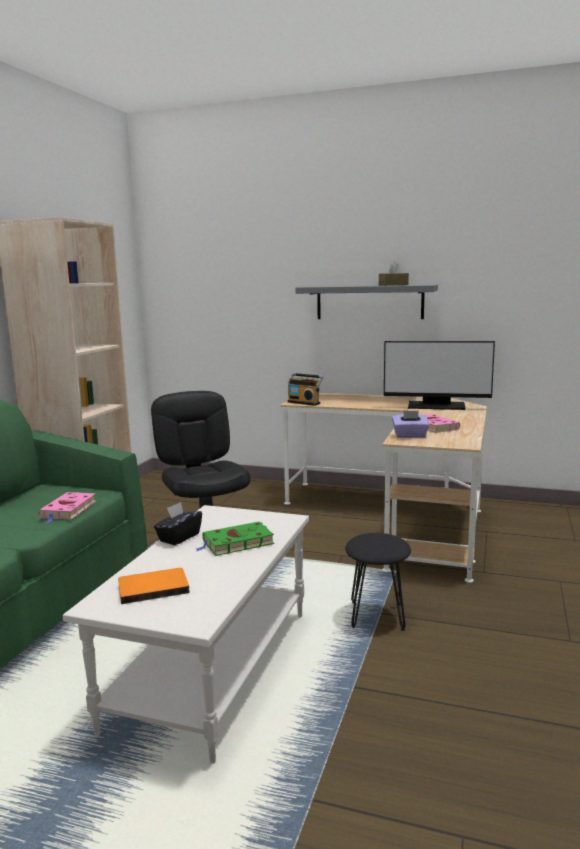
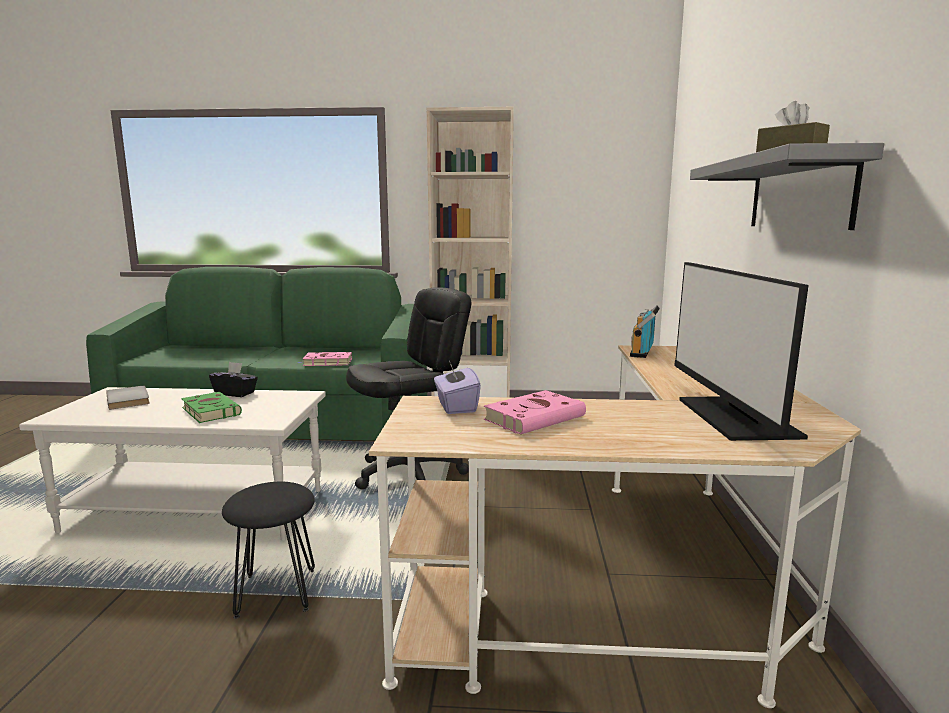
camera: 75 degrees right, 0 degrees up
orange book [118,568,190,604] -> grey book [106,386,150,410]

